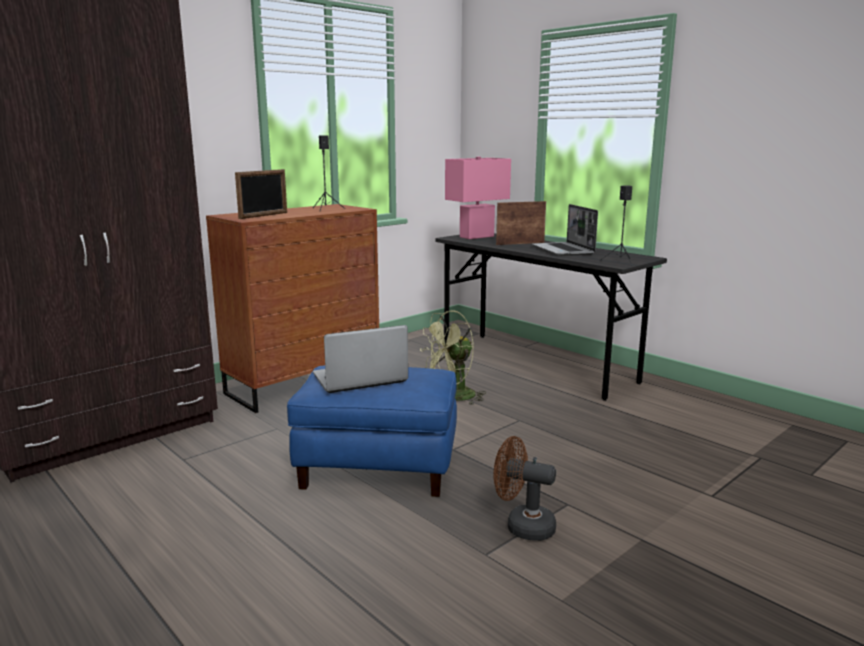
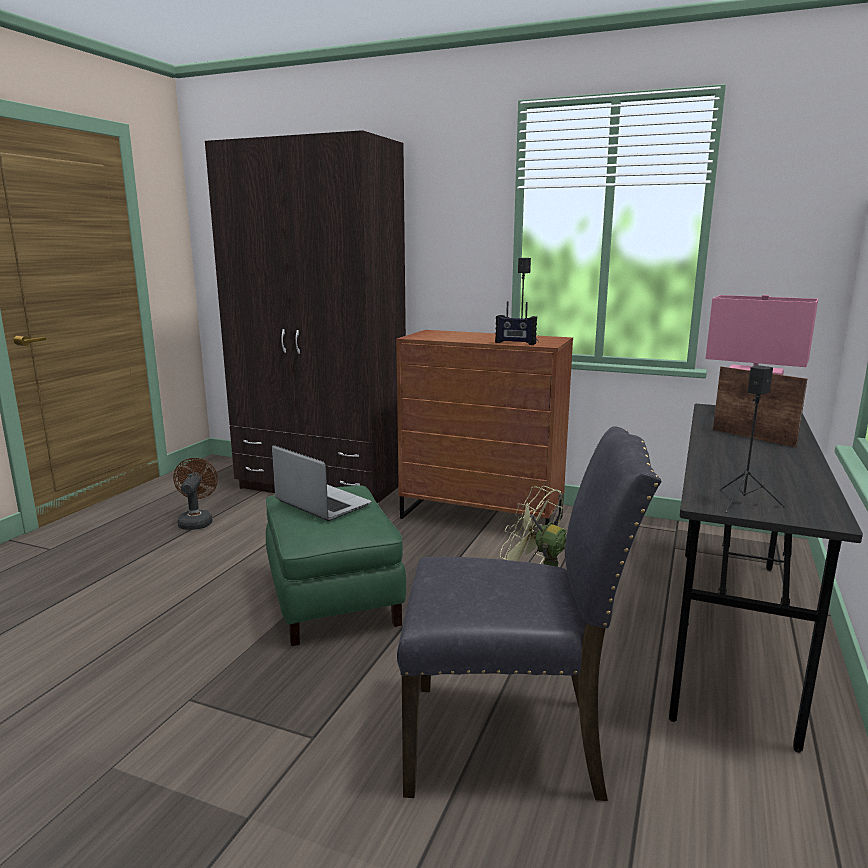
camera: 65 degrees right, 0 degrees up
picture frame [235,169,287,219] -> none
blue ottoman [287,366,457,497] -> green ottoman [266,486,406,646]
brown fan [493,436,556,541] -> brown fan moved to [173,458,218,530]
laptop [532,204,598,256] -> none
none -> grey chair [397,426,662,801]
none -> radio [495,301,537,345]

